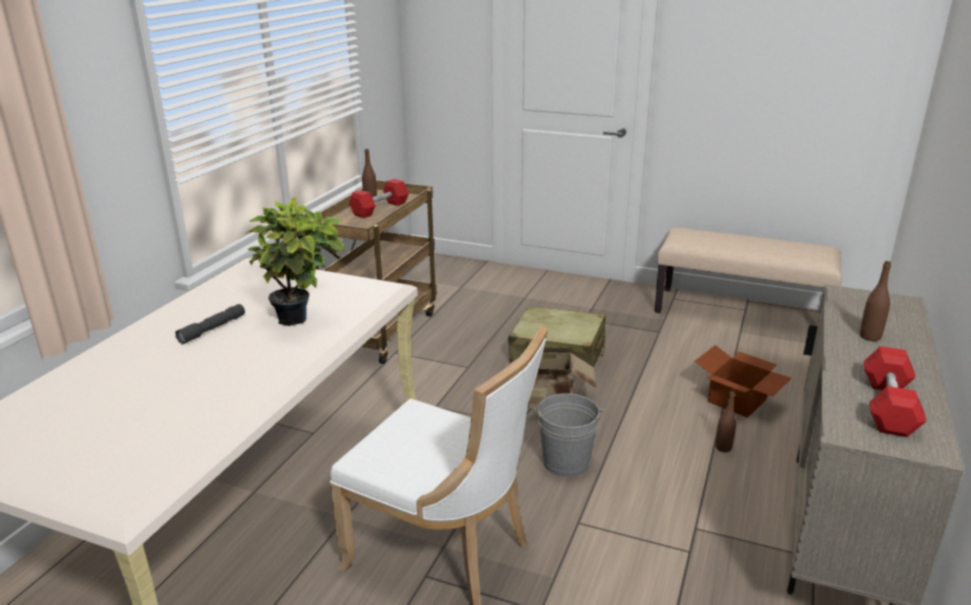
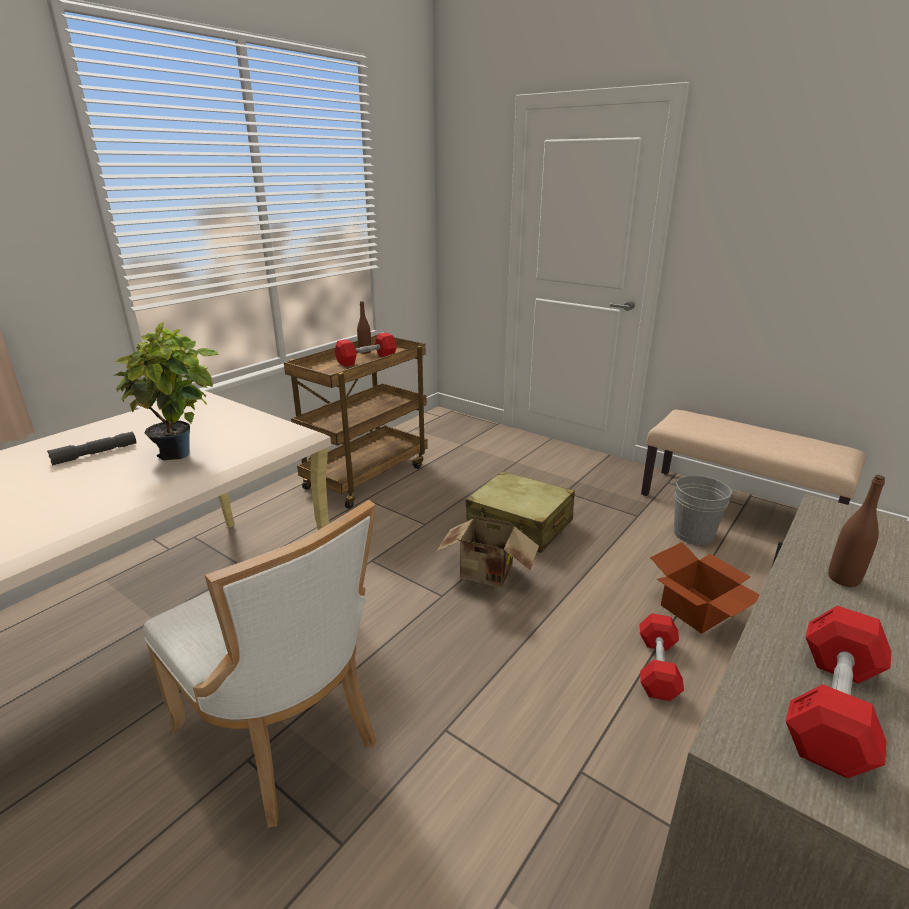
camera: 15 degrees right, 0 degrees up
grey bucket [533,393,605,477] -> grey bucket moved to [672,475,737,545]
brown bottle [715,391,736,452] -> red dumbbell [640,613,684,701]

